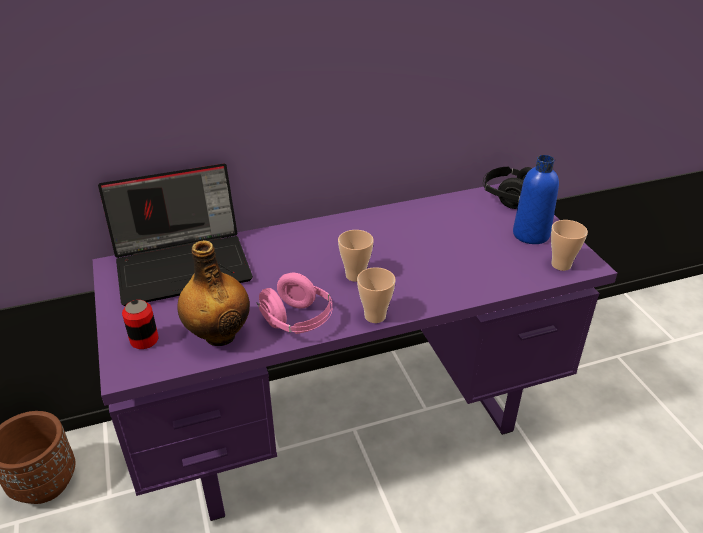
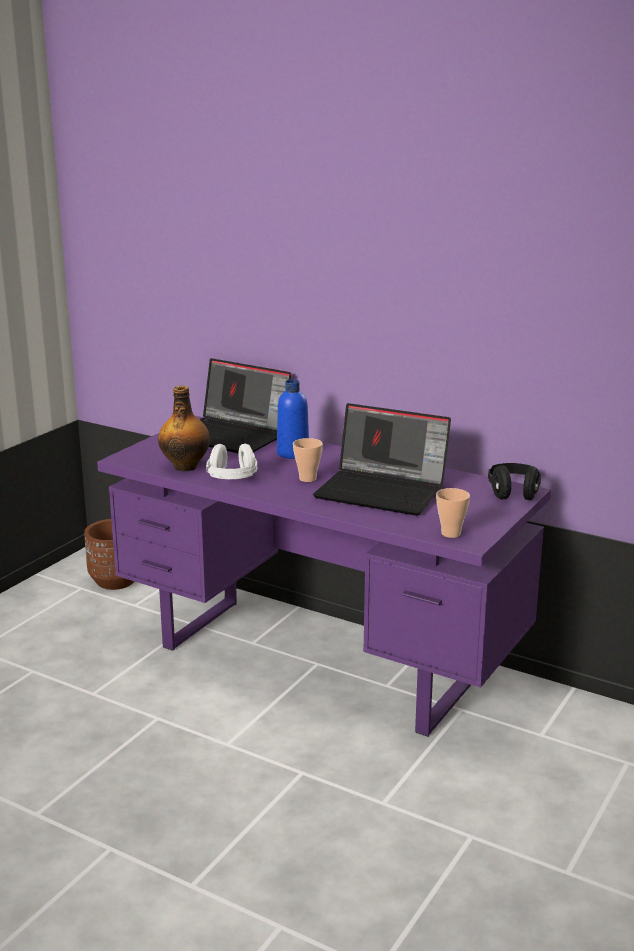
camera: 50 degrees right, 15 degrees down
can [122,300,159,349] -> none
pink headphones [257,273,332,334] -> white headphones [206,443,257,479]
cup [357,267,396,323] -> none
blue bottle [513,155,559,244] -> blue bottle moved to [277,379,309,459]
none -> laptop [313,403,451,516]

